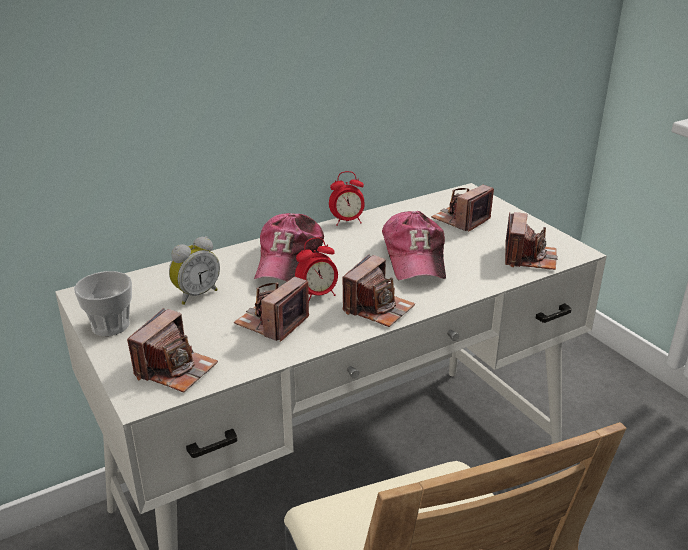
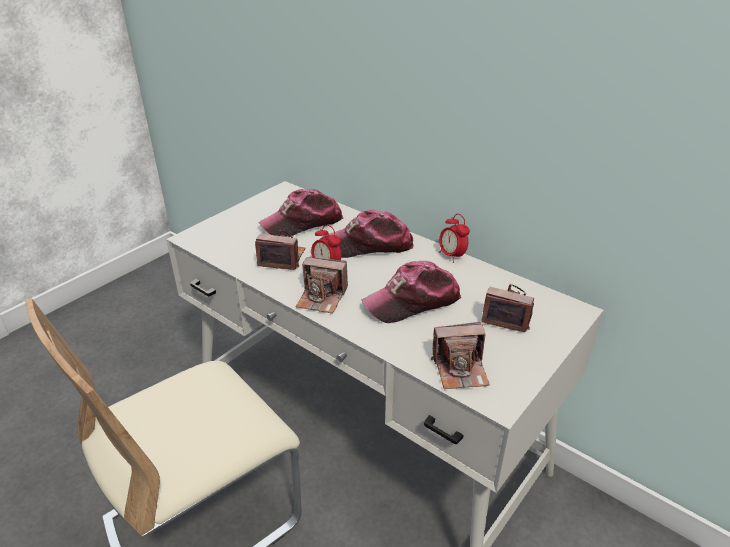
camera: 70 degrees right, 5 degrees up
cup [74,271,132,336] -> none
camera [127,308,218,393] -> none
alarm clock [169,236,220,305] -> cap [259,189,343,237]

